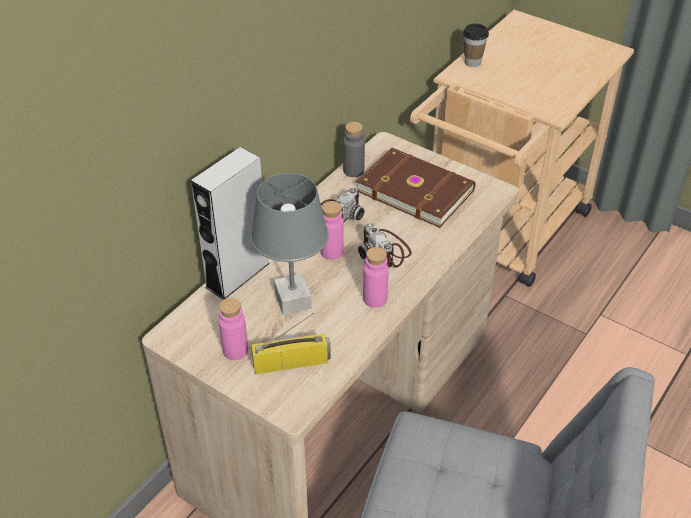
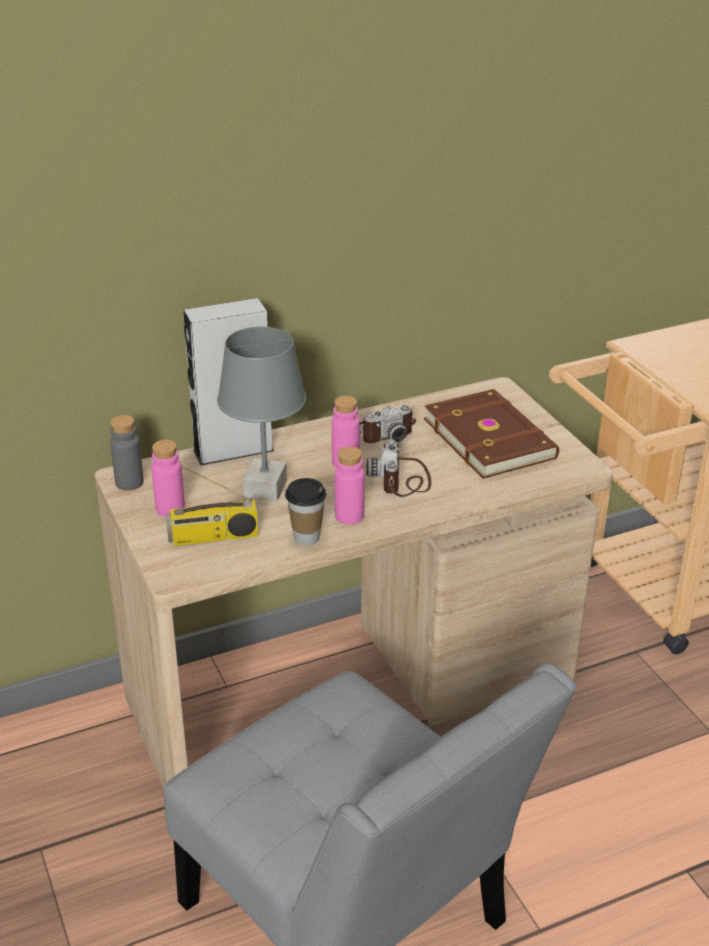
camera: 30 degrees right, 10 degrees down
radio [251,313,331,374] -> radio turned 150 degrees clockwise [166,465,258,546]
grey bottle [343,122,365,177] -> grey bottle moved to [110,415,144,491]
cup [463,24,489,67] -> cup moved to [285,478,326,545]

